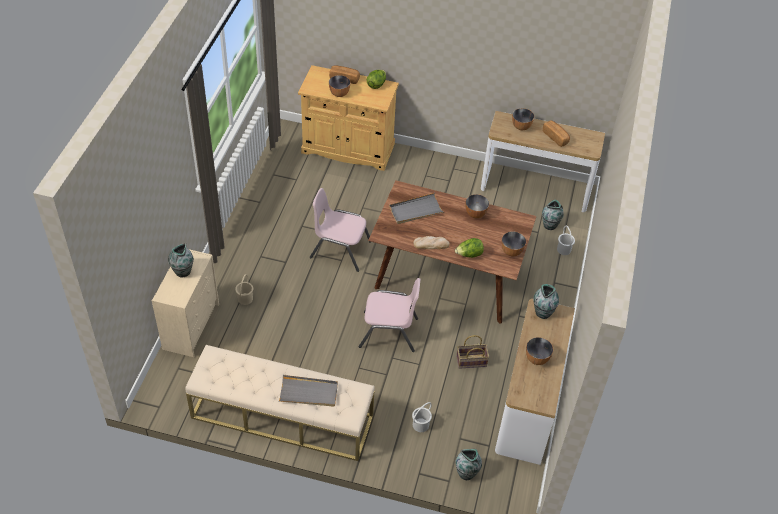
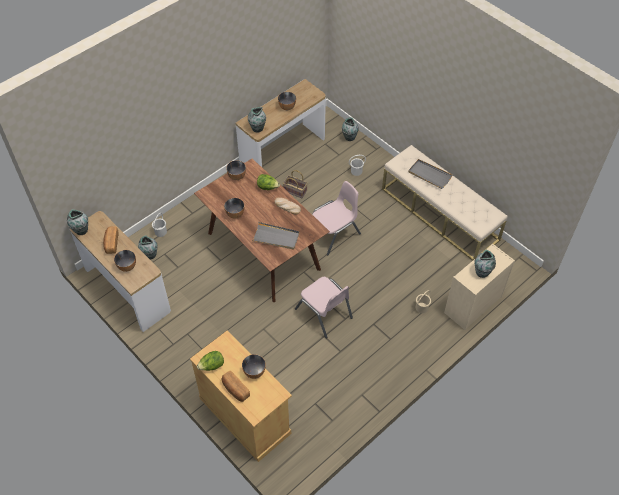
camera: 145 degrees left, 5 degrees up
pink chair [359,278,420,352] -> pink chair turned 105 degrees clockwise [312,181,361,255]
none -> vase [67,209,88,235]

